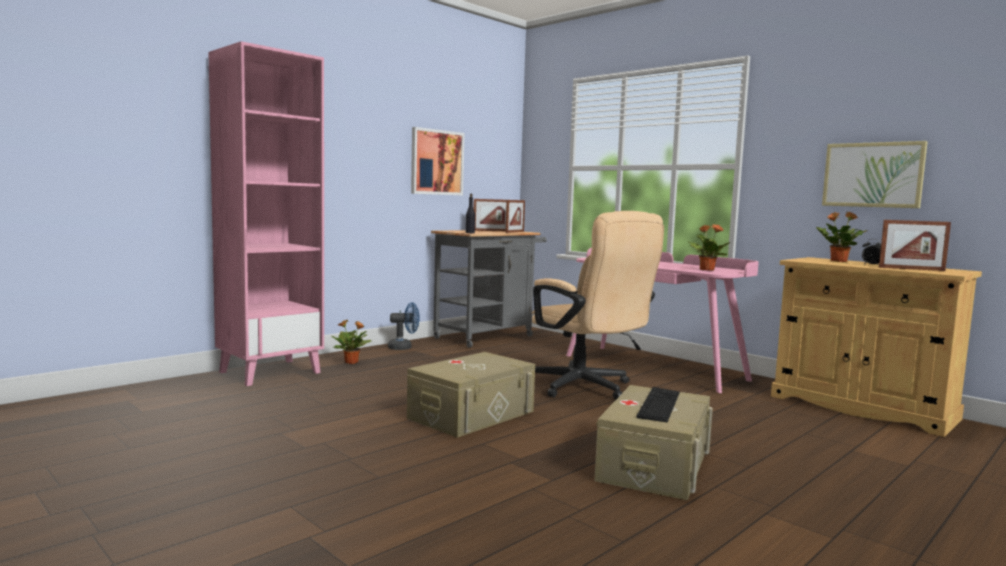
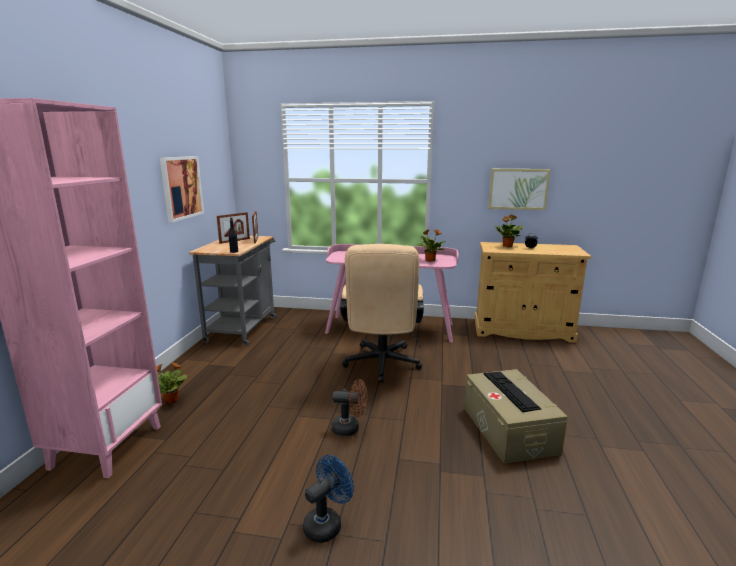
camera: 35 degrees left, 10 degrees up
blue fan [388,302,419,350] -> blue fan moved to [303,455,354,543]
beige storage box [407,352,535,438] -> brown fan [331,379,367,436]
beige office chair [532,211,664,400] -> beige office chair turned 75 degrees clockwise [340,244,424,382]
picture frame [879,220,951,271] -> none

